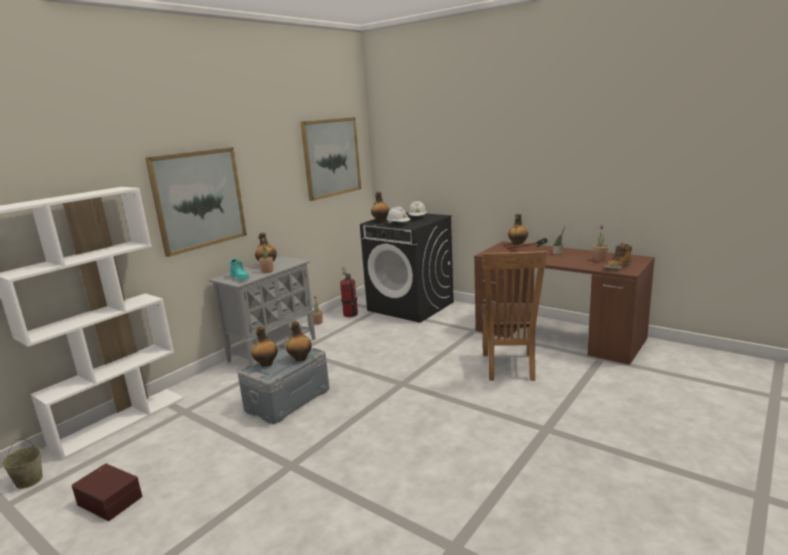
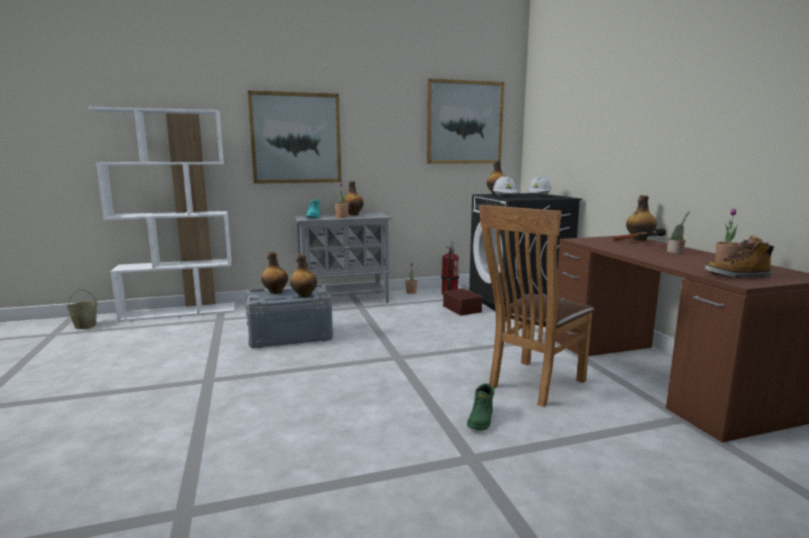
camera: 35 degrees right, 5 degrees down
brown storage box [72,463,143,521] -> brown storage box moved to [443,288,482,316]
none -> green boot [467,383,494,431]

